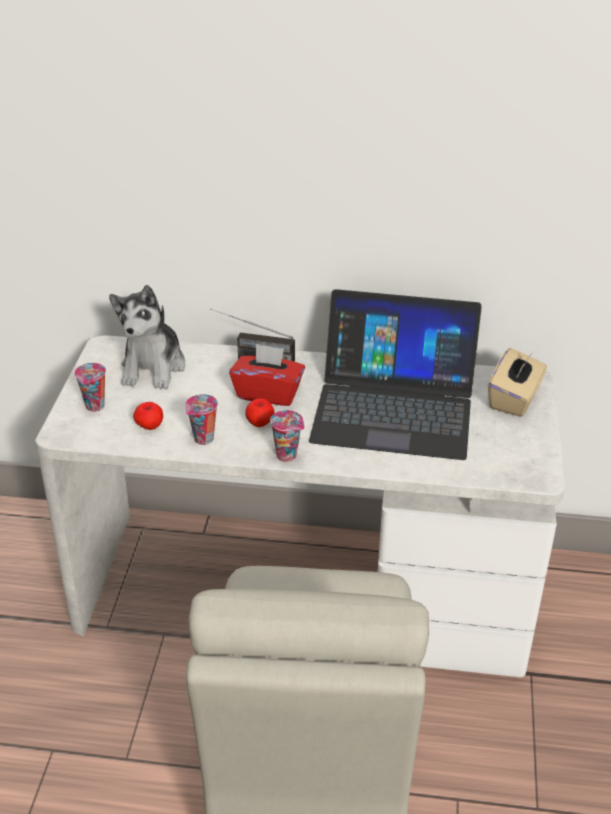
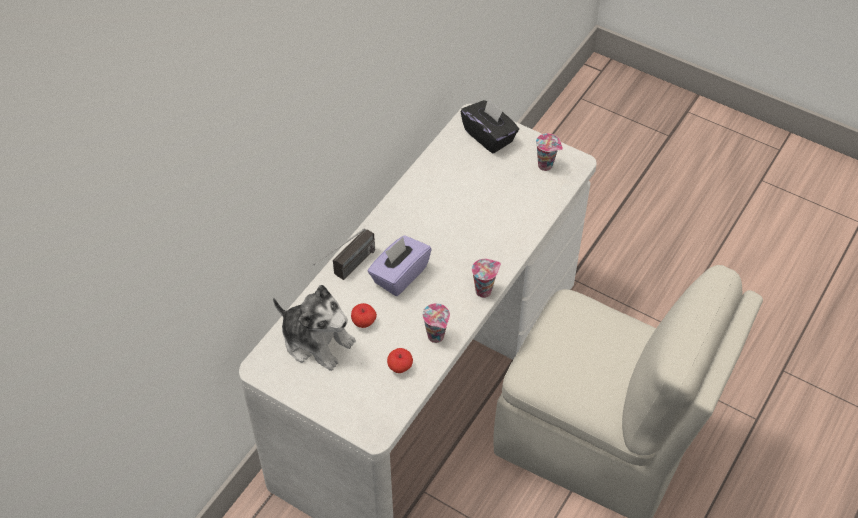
camera: 65 degrees left, 15 degrees up
cup [74,363,106,412] -> cup moved to [536,133,563,171]
red tissue box [229,344,305,406] -> purple tissue box [368,235,432,296]
apple [245,399,274,427] -> apple moved to [351,303,377,328]
laptop [309,289,482,460] -> none
beige tissue box [488,348,547,417] -> black tissue box [460,98,519,154]

